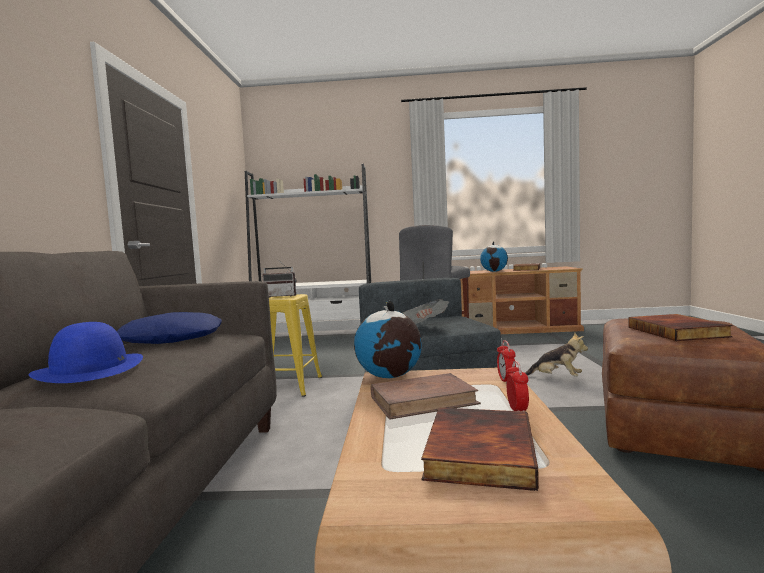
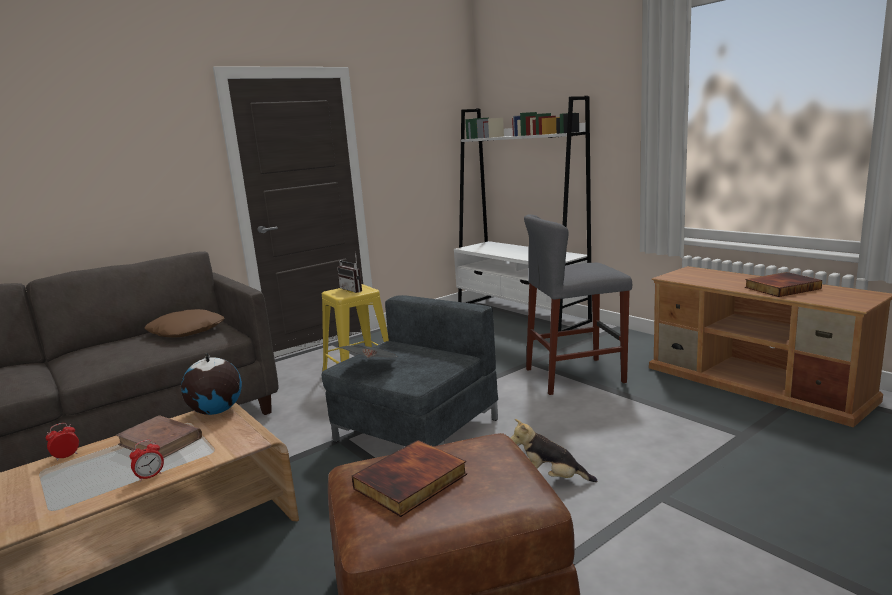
camera: 50 degrees right, 10 degrees up
blue hat [29,322,143,383] -> none
blue pillow [117,312,222,344] -> brown pillow [145,309,224,337]
book [421,408,539,491] -> none
globe [480,241,508,272] -> none
alarm clock [497,340,516,384] -> alarm clock moved to [46,423,79,461]
plush toy [525,332,588,377] -> plush toy turned 120 degrees clockwise [511,419,597,482]

